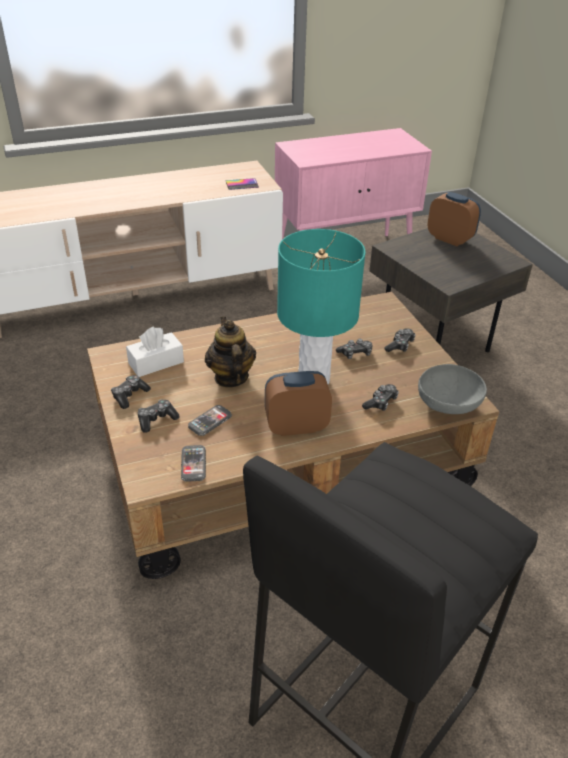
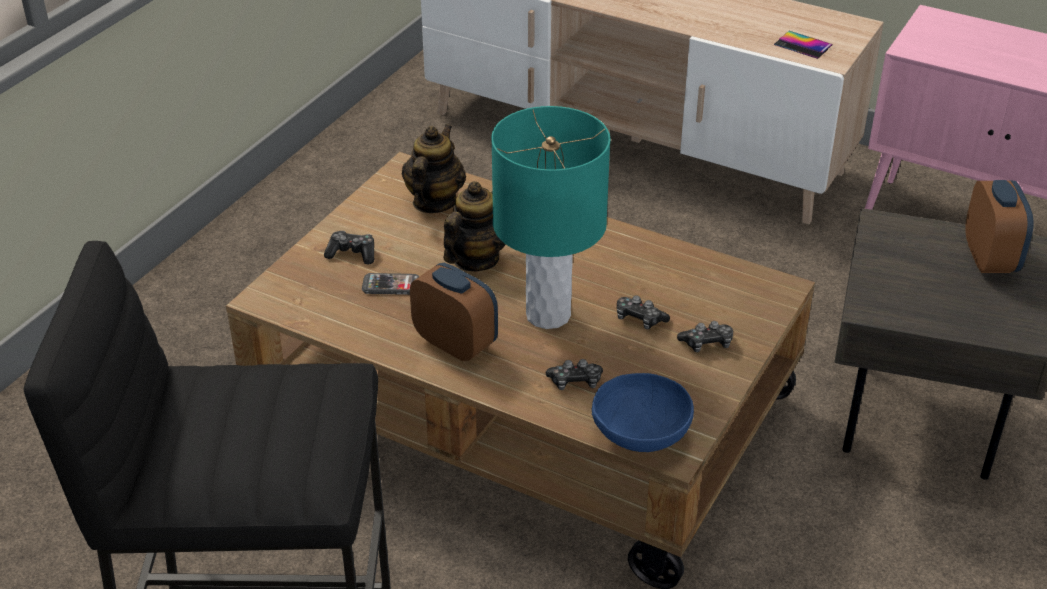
camera: 50 degrees right, 0 degrees up
game controller [111,375,151,409] -> none
white tissue box [126,327,184,377] -> teapot [402,124,466,213]
phone [181,445,206,482] -> none
grey bowl [418,364,487,414] -> blue bowl [592,373,694,452]

